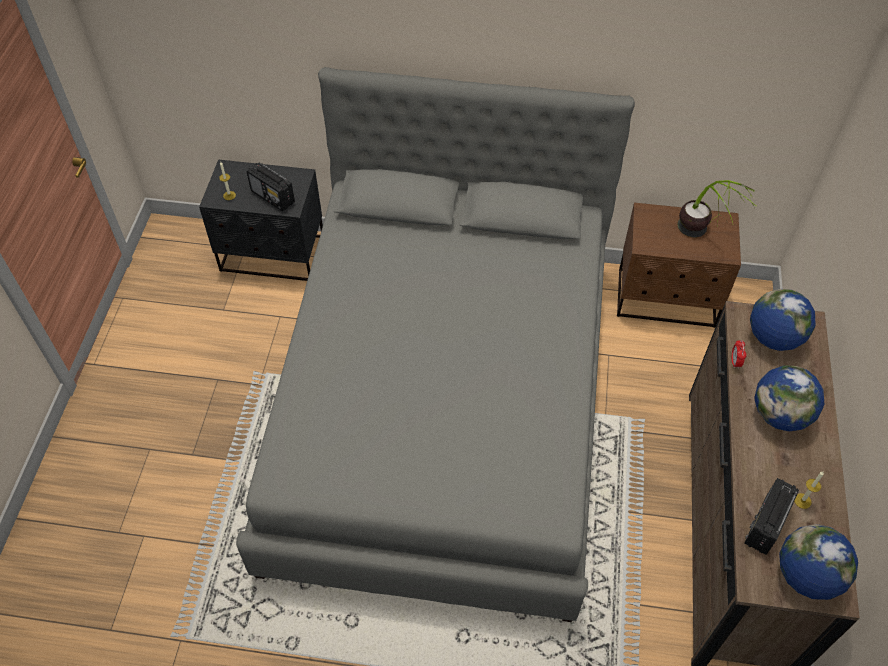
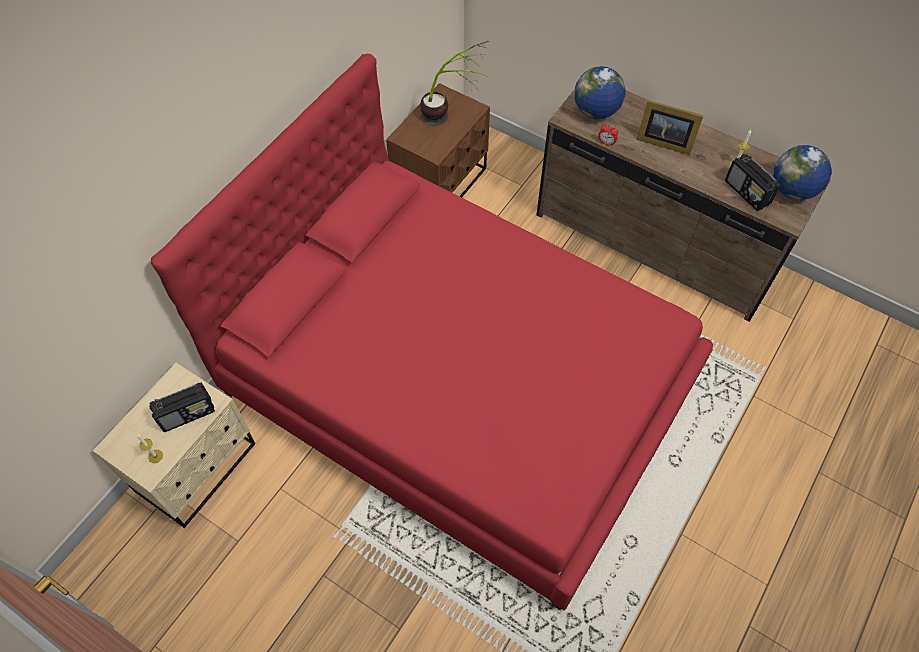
camera: 65 degrees left, 5 degrees up
black nightstand [199,160,323,281] -> beige nightstand [93,363,255,528]
grey bed [236,67,635,622] -> red bed [151,54,713,611]
globe [754,366,824,431] -> picture frame [637,100,704,155]

